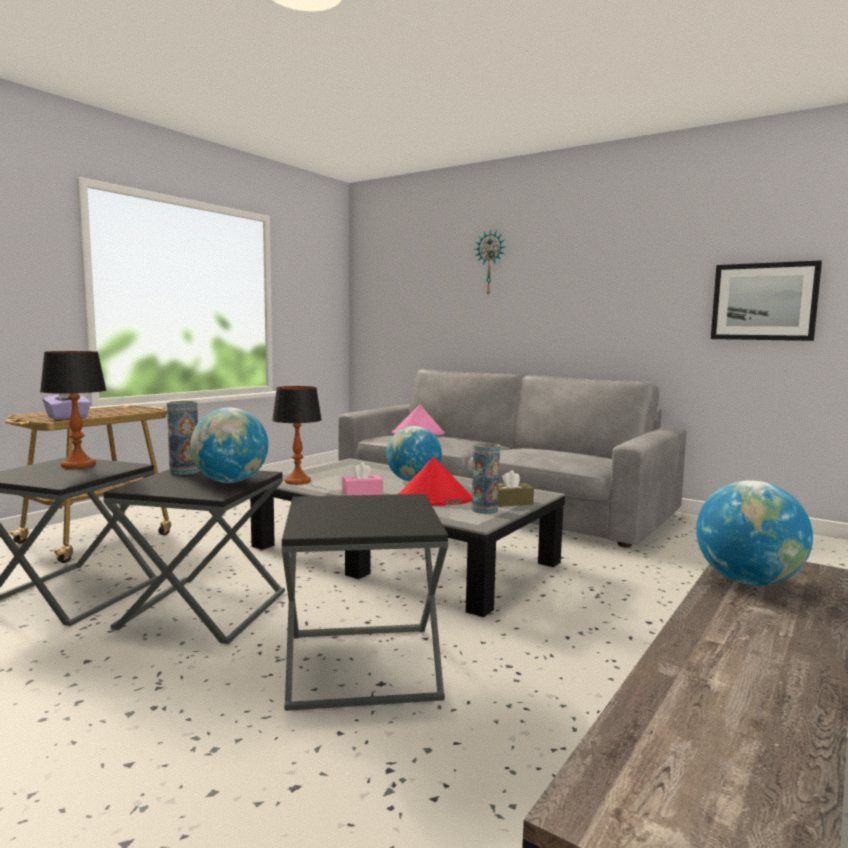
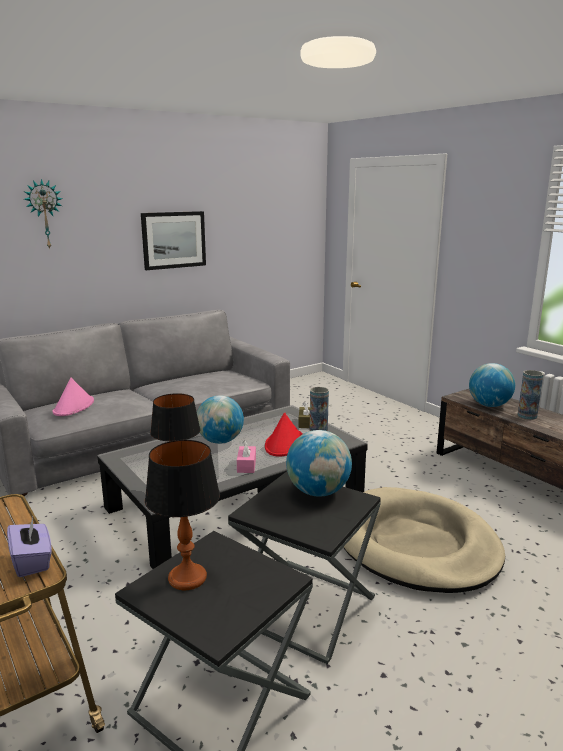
camera: 70 degrees left, 10 degrees up
vase [167,401,200,475] -> vase moved to [518,370,544,420]
black side table [282,494,448,711] -> beige dog bed [343,487,505,593]
picture [711,260,822,341] -> picture moved to [141,211,206,270]

